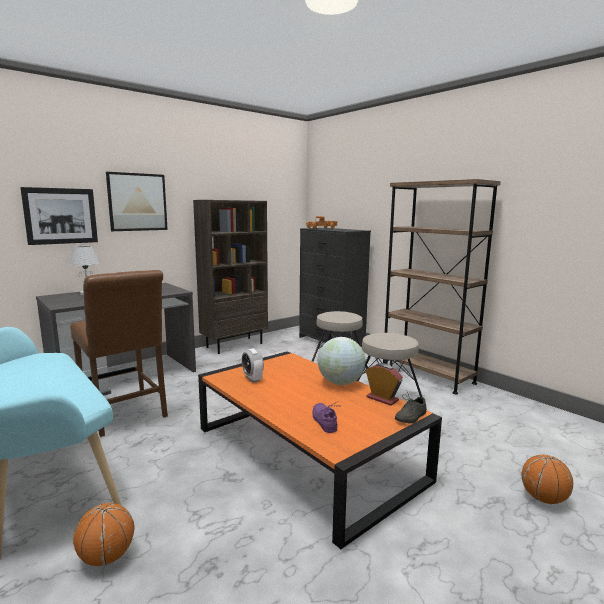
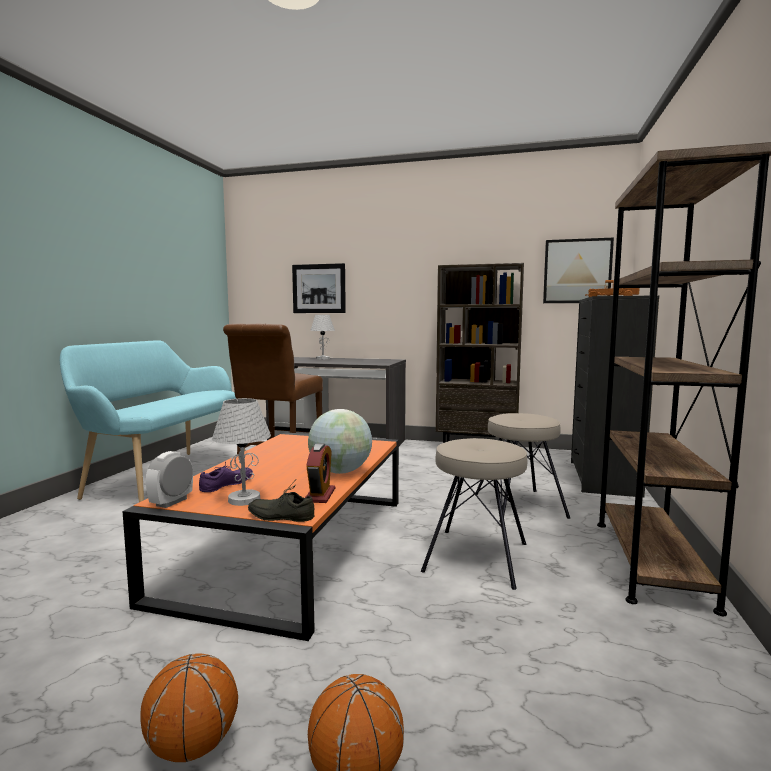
camera: 55 degrees right, 5 degrees down
basketball [73,503,134,566] -> basketball moved to [140,654,238,762]
picture [106,172,168,231] -> picture moved to [543,238,614,303]
alarm clock [242,348,264,383] -> alarm clock moved to [146,451,193,508]
none -> white table lamp [212,398,271,506]

